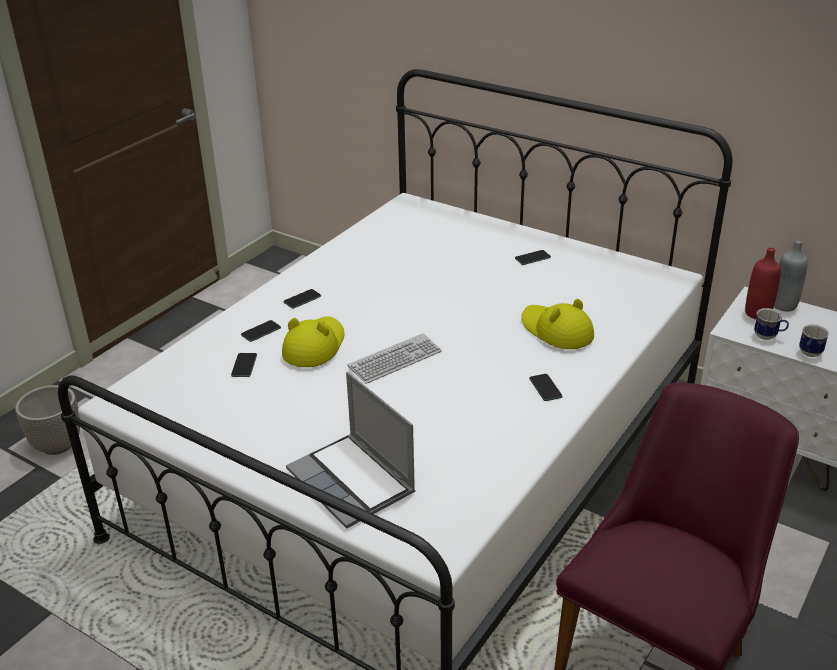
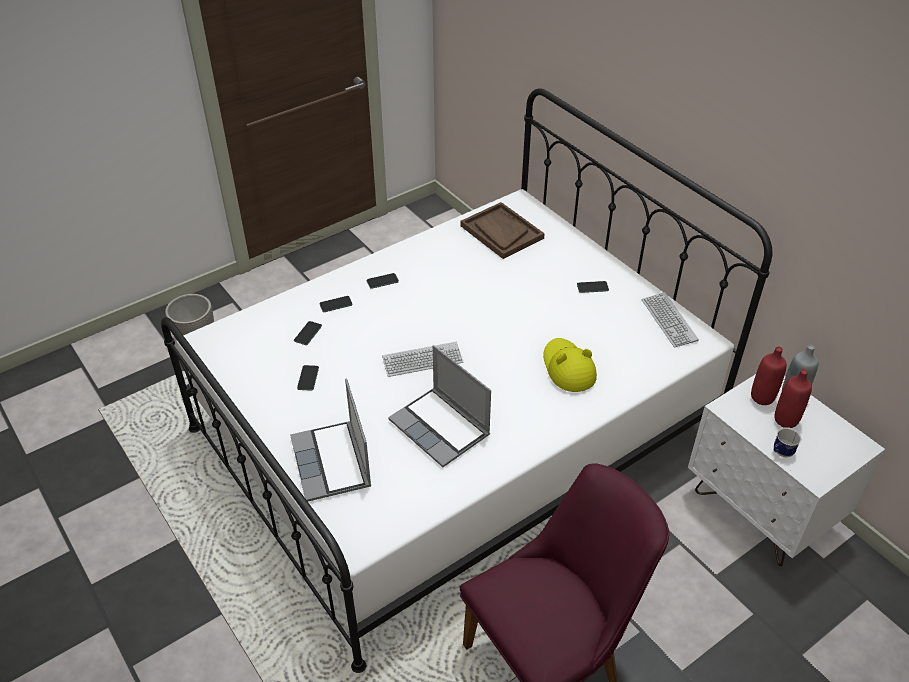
camera: 20 degrees right, 10 degrees up
yellow hat [282,317,344,367] -> none
phone [529,374,563,401] -> phone moved to [297,365,319,391]
mug [754,308,789,340] -> none
none -> laptop [388,345,491,467]
none -> brown tray [461,202,545,259]
none -> keyboard [642,292,699,348]
none -> red bottle [774,369,812,428]

